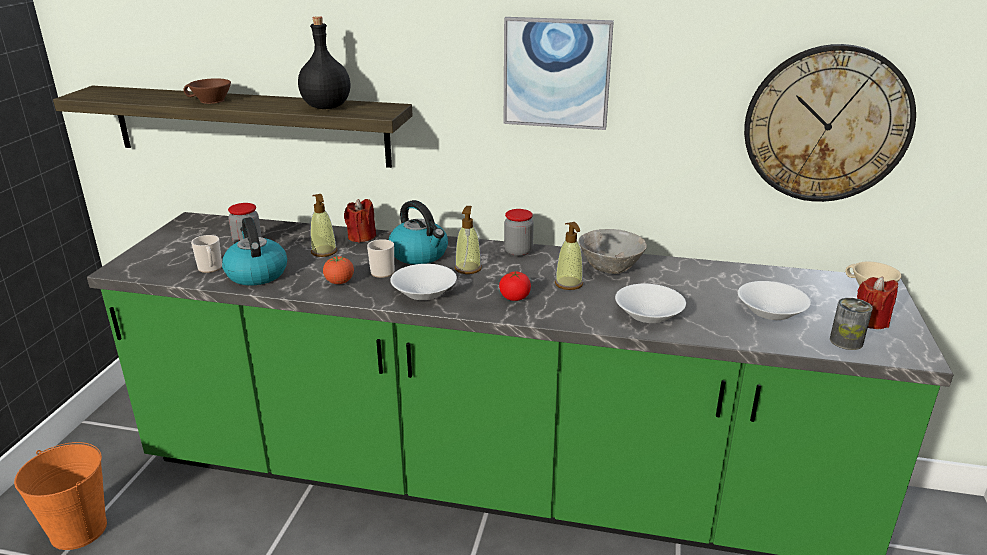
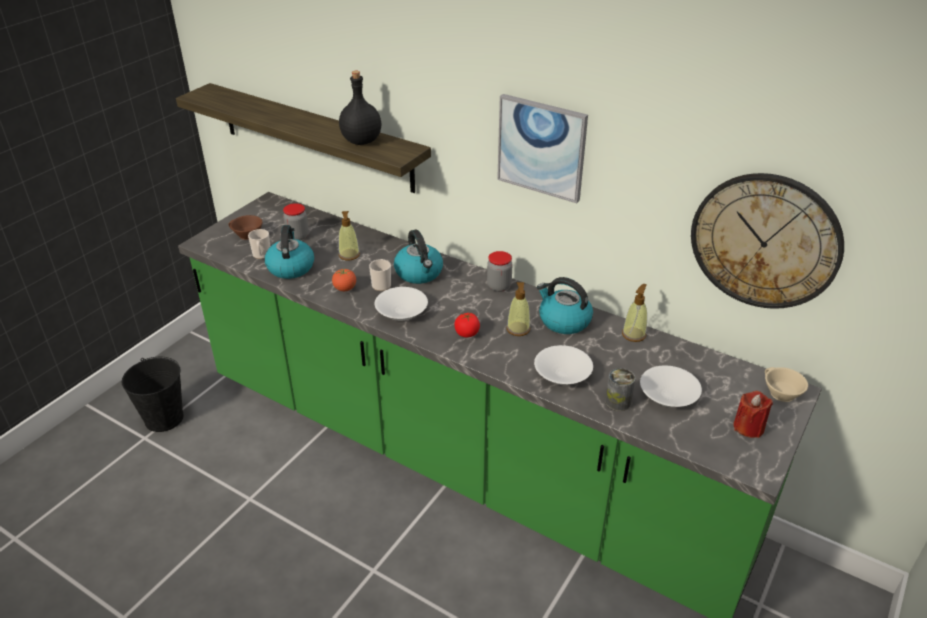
camera: 20 degrees right, 10 degrees up
orange bucket [14,442,107,550] -> black bucket [122,357,184,432]
brown cup [184,78,231,104] -> brown cup moved to [228,215,262,240]
red candle [344,199,376,243] -> none
soap dispenser [455,206,482,274] -> soap dispenser moved to [622,284,647,342]
grey bowl [579,229,647,274] -> kettle [537,277,593,334]
can [830,298,873,350] -> can moved to [605,368,635,411]

